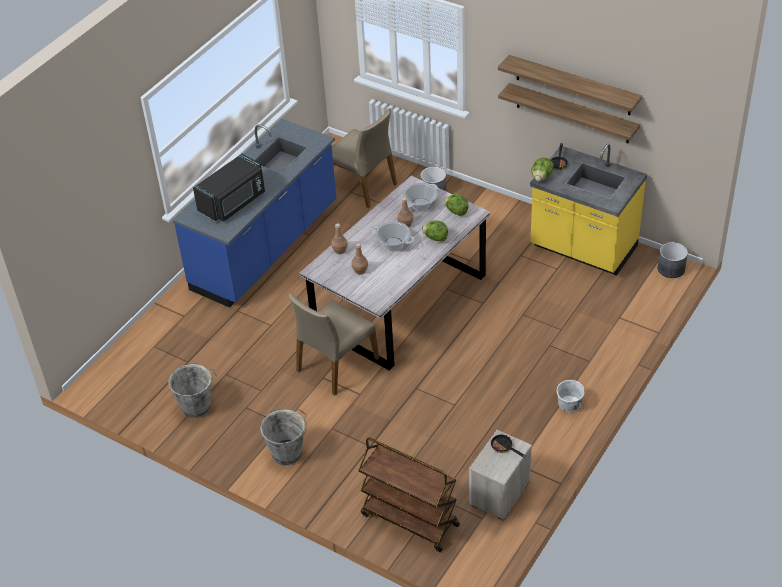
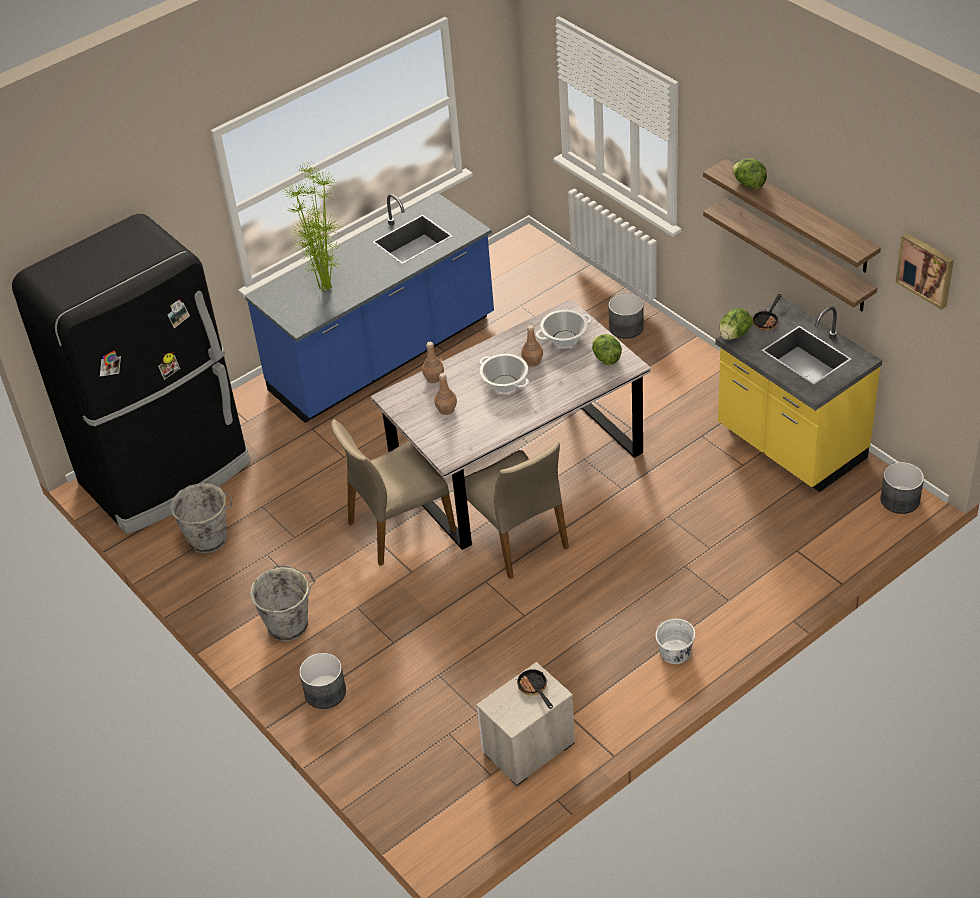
camera: 20 degrees right, 0 degrees up
black microwave [193,154,265,222] -> potted plant [283,163,344,292]
beige chair [332,108,397,208] -> beige chair moved to [464,441,569,579]
brown cart [358,437,460,552] -> none
lettuce [422,220,448,242] -> lettuce moved to [732,158,767,189]
none -> black fridge [12,214,251,534]
none -> grey planter [299,653,346,709]
none -> picture [895,233,954,310]

